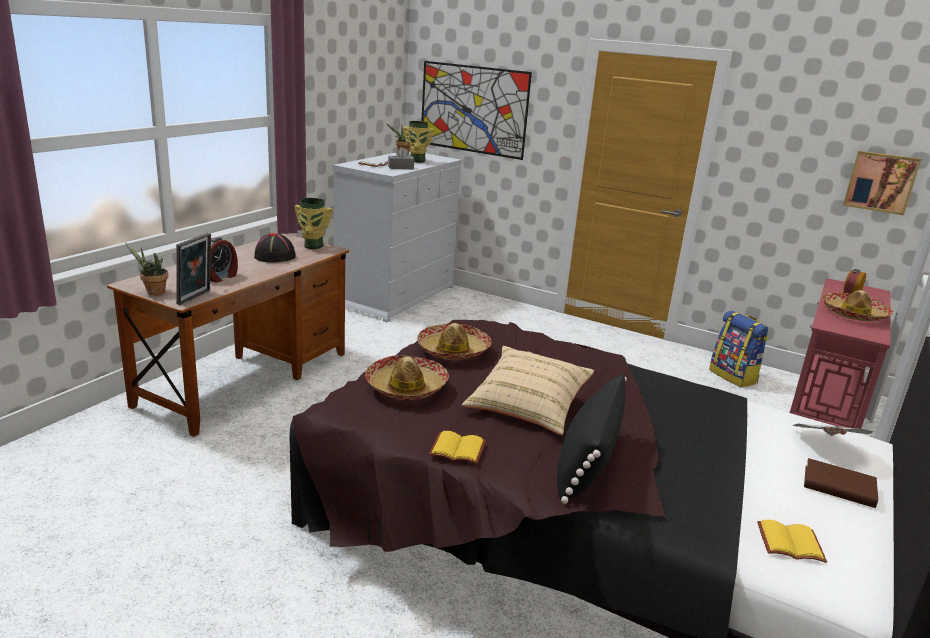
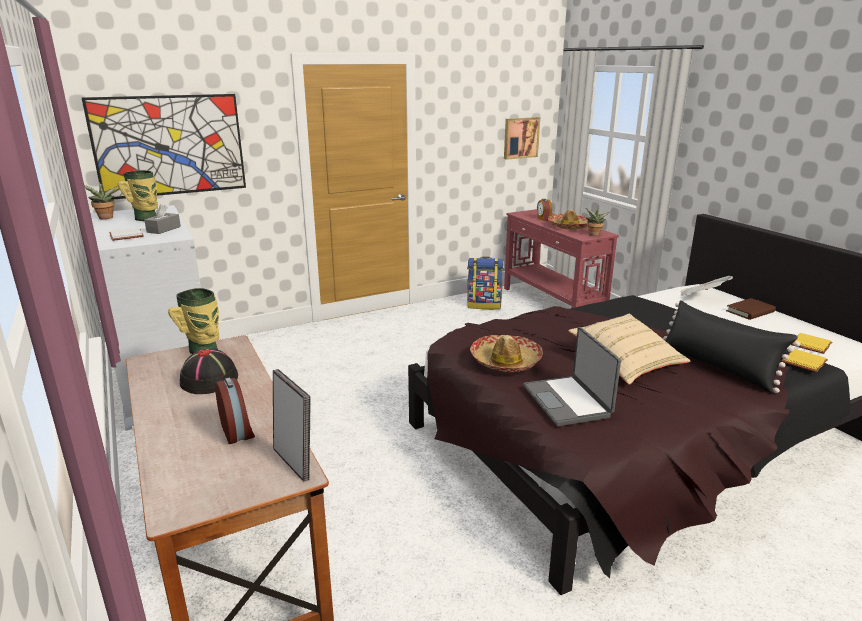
camera: 55 degrees left, 0 degrees up
potted plant [126,243,168,295] -> potted plant moved to [586,207,610,236]
hat [365,355,449,400] -> laptop [523,327,621,426]
yellow book [429,431,486,464] -> yellow book moved to [781,349,828,372]

